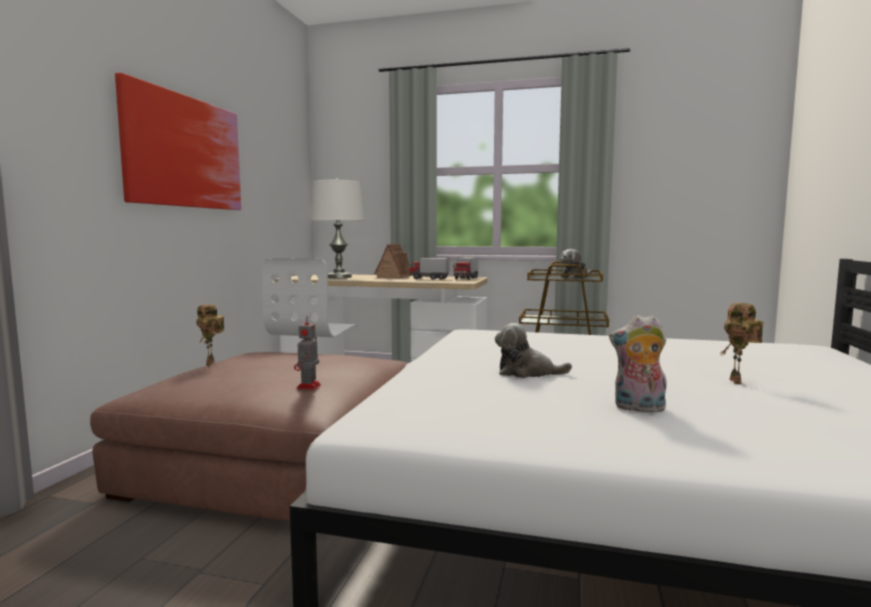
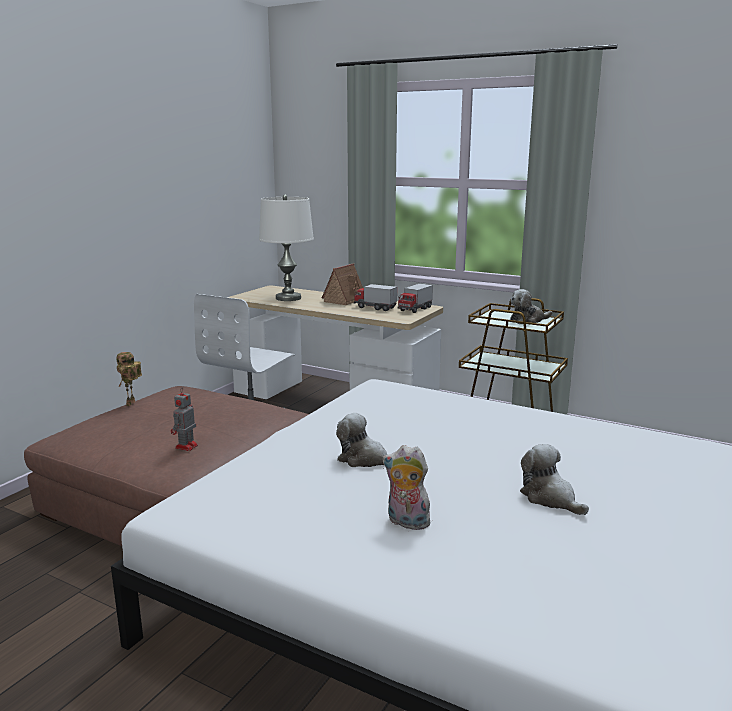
camera: 15 degrees right, 10 degrees up
picture [115,73,241,210] -> none
toy robot [720,303,764,384] -> plush toy [520,444,589,515]

